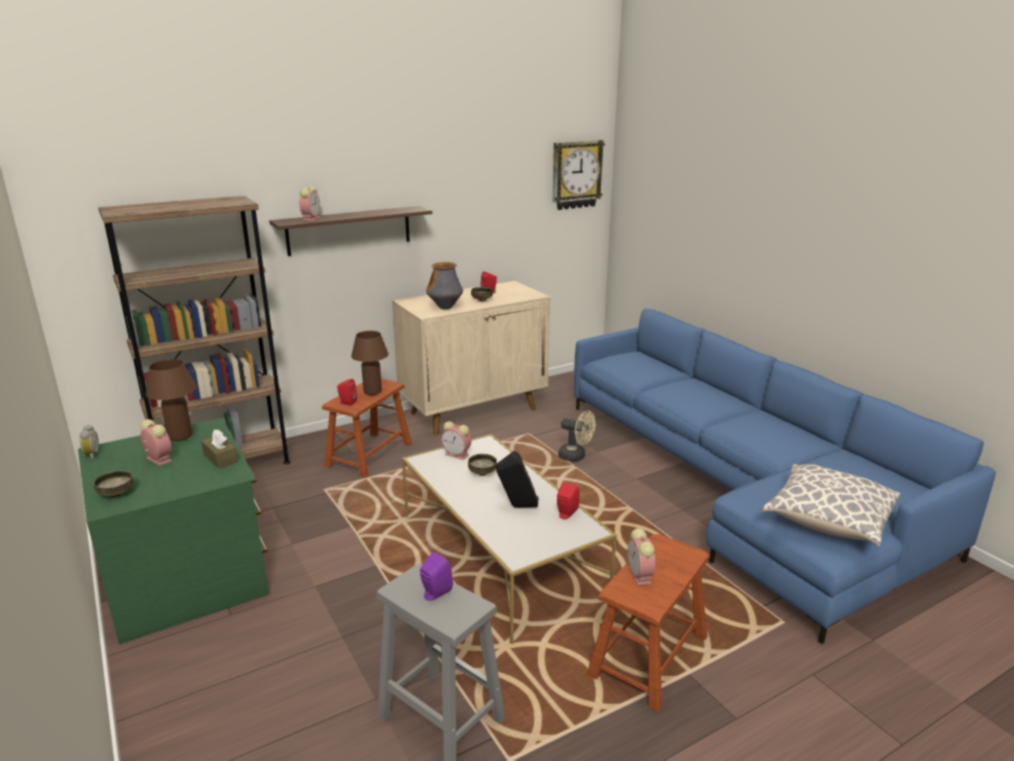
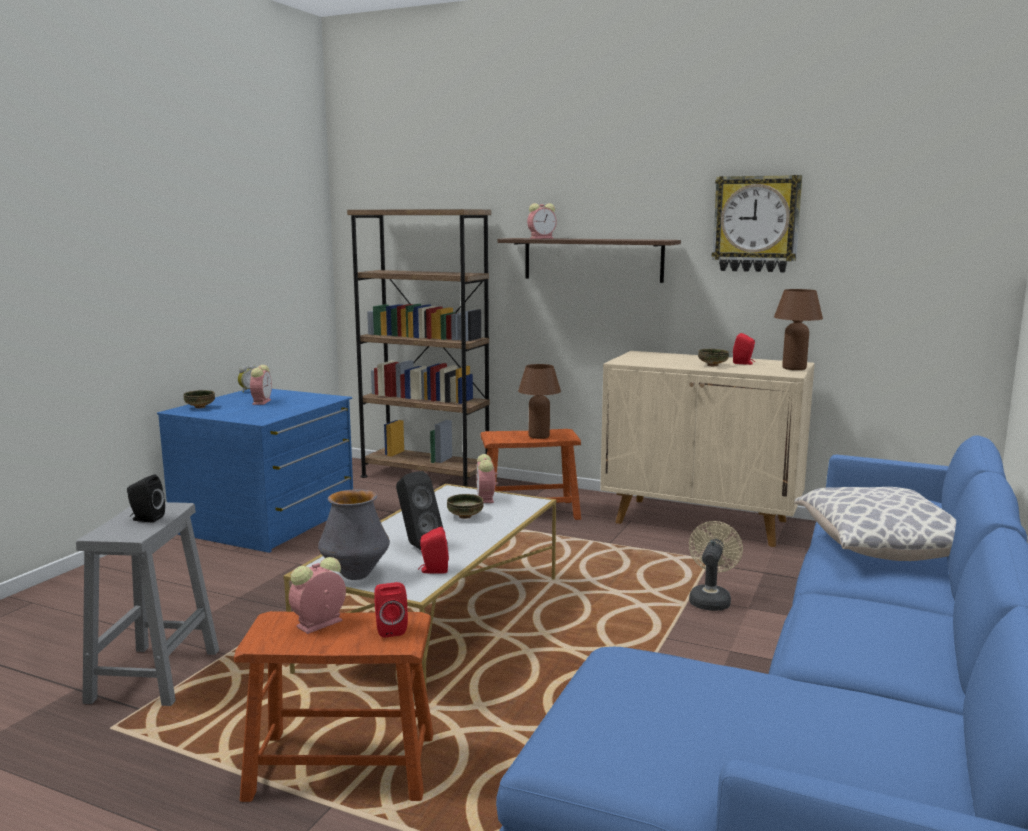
camera: 55 degrees right, 10 degrees down
green dresser [78,418,269,644] -> blue dresser [157,389,353,553]
brown table lamp [146,359,197,441] -> brown table lamp moved to [774,289,823,370]
brown tissue box [201,429,238,469] -> none
red speaker [337,379,357,406] -> red speaker moved to [374,582,408,638]
purple speaker [420,552,453,601] -> black speaker [127,475,165,523]
vase [426,262,463,309] -> vase moved to [318,489,390,580]
wall clock [552,140,605,210] -> wall clock moved to [712,175,802,272]
beige fan [558,410,595,462] -> beige fan turned 150 degrees counterclockwise [689,521,743,611]
pillow [761,464,900,546] -> pillow moved to [794,487,956,561]

